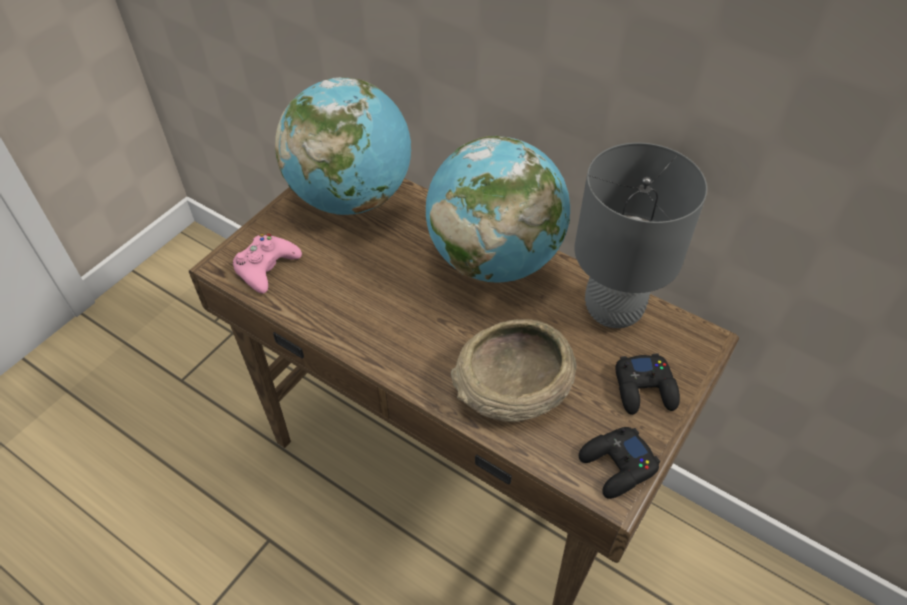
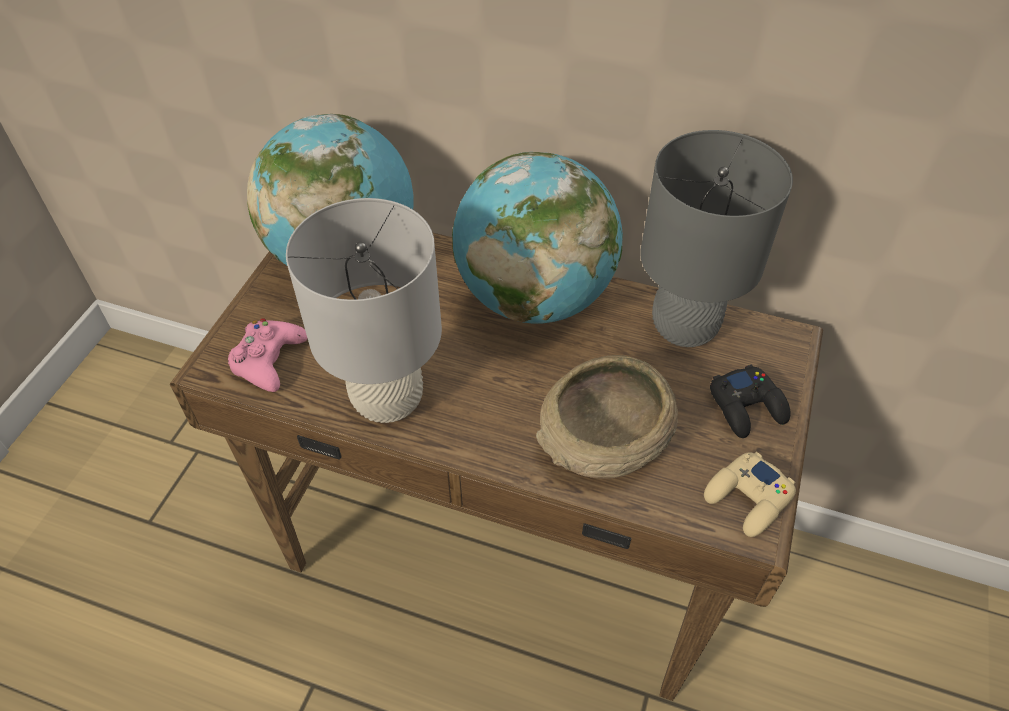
camera: 15 degrees left, 0 degrees up
black game controller [579,427,660,499] -> beige game controller [704,452,796,537]
none -> grey table lamp [286,198,442,423]

